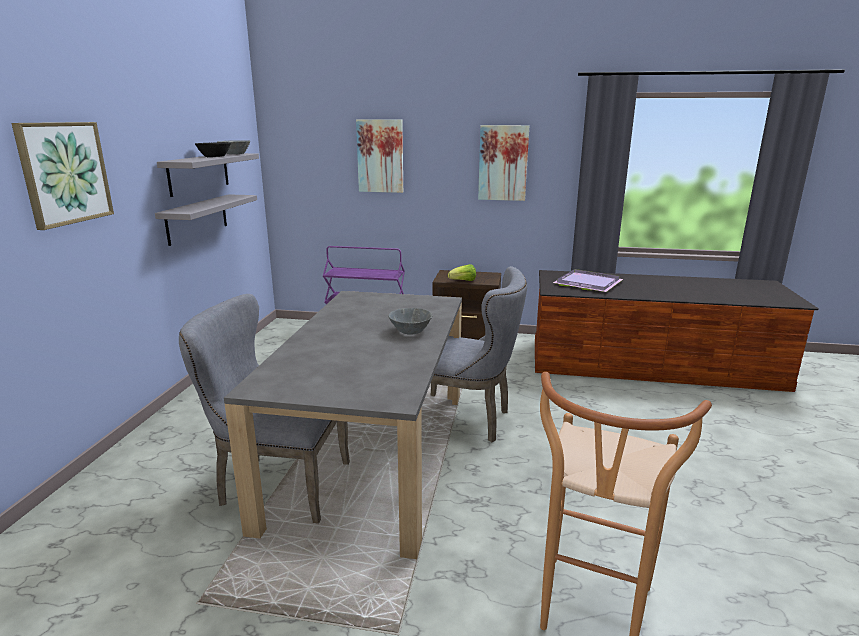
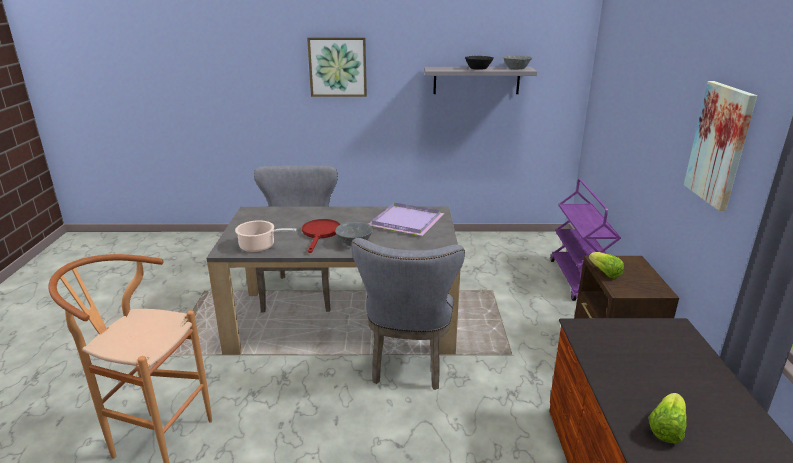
camera: 80 degrees right, 5 degrees up
grey shelf [155,194,257,246] -> none
picture [356,119,403,193] -> none
purple tray [553,269,623,292] -> purple tray moved to [369,203,445,236]
none -> cooking pot [235,220,297,252]
none -> red frying pan [302,219,341,253]
none -> lettuce [649,393,687,444]

